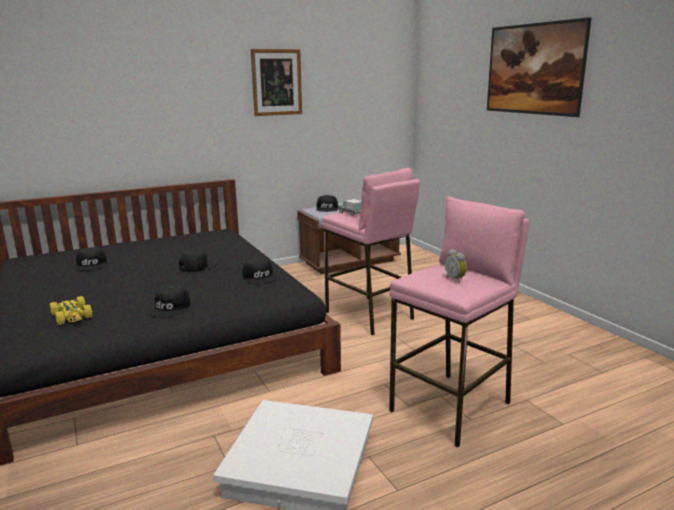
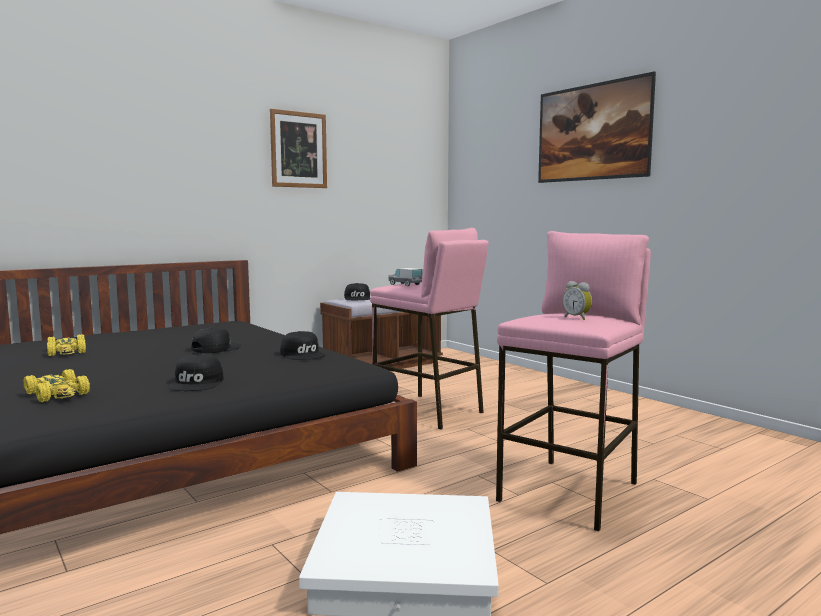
camera: 10 degrees left, 10 degrees down
black cap [76,247,107,271] -> yellow toy car [47,334,86,356]

